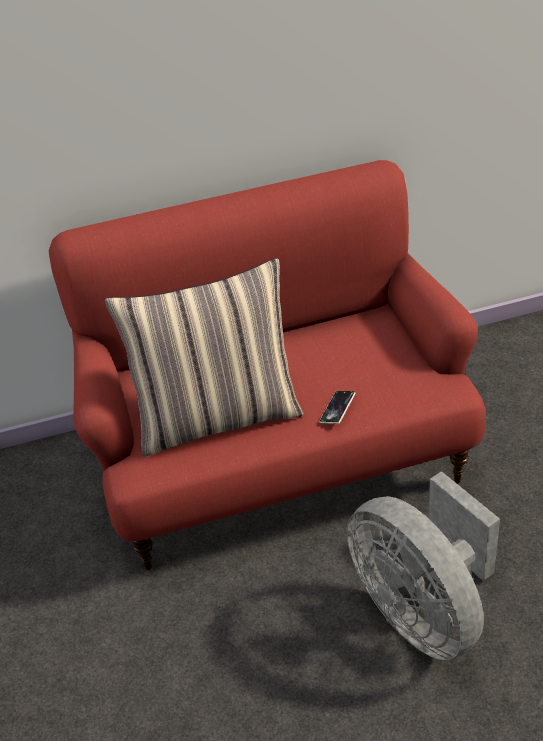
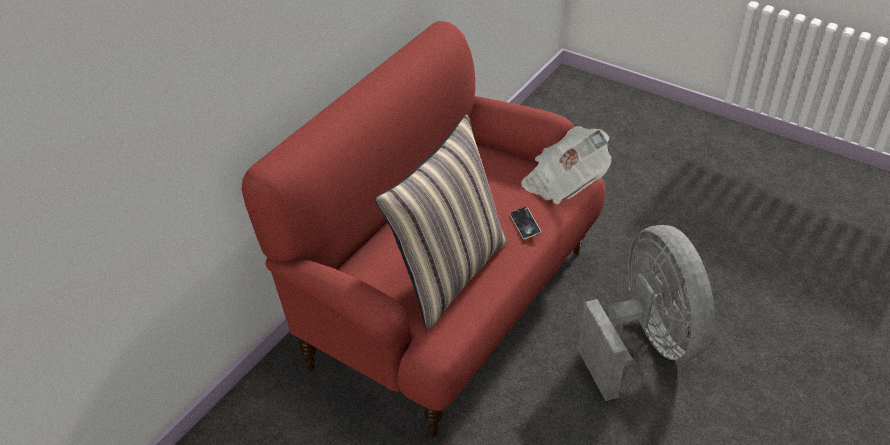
camera: 45 degrees left, 0 degrees up
grey fan [347,471,500,660] -> grey fan turned 120 degrees counterclockwise [578,225,715,401]
none -> newspaper [521,126,612,204]

